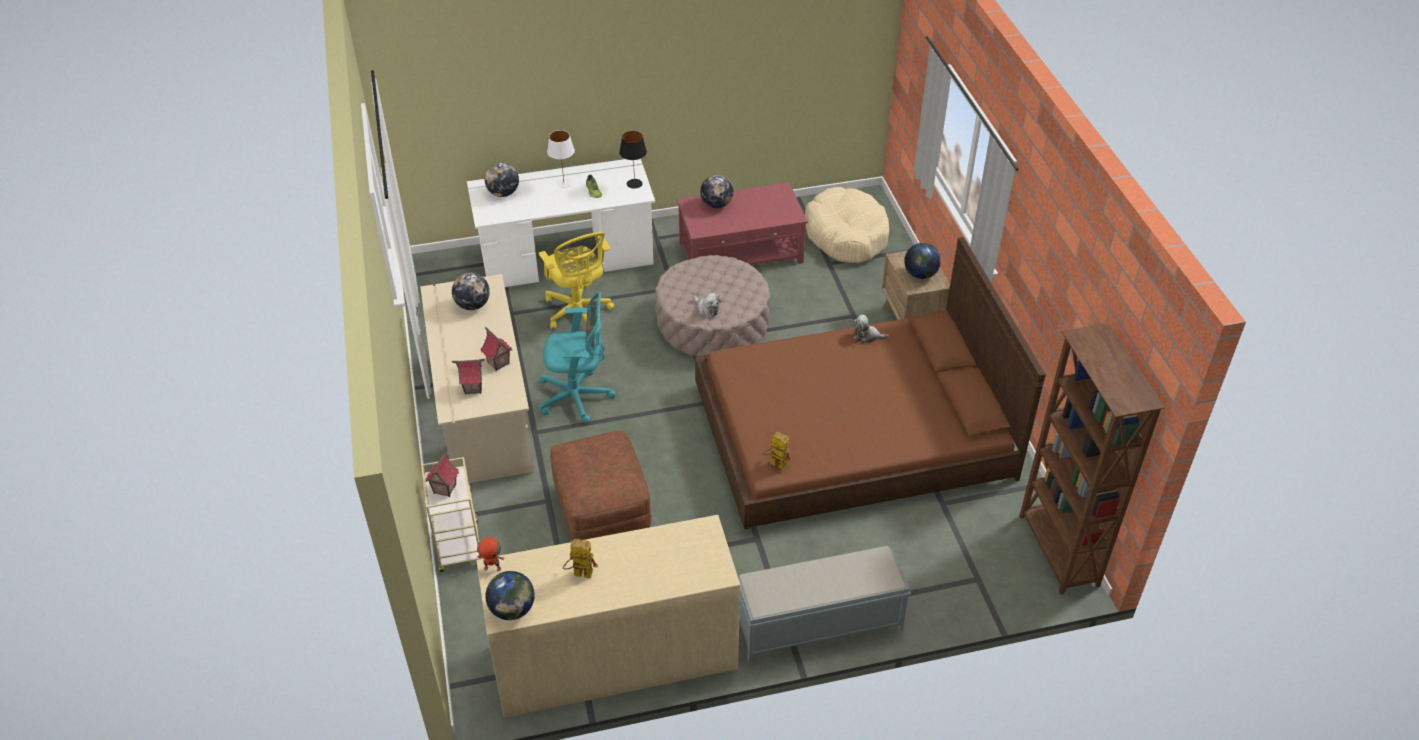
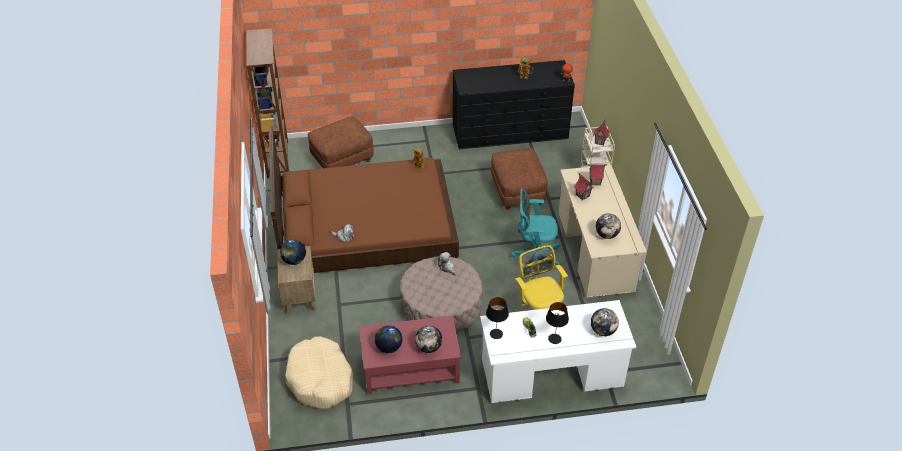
camera: 175 degrees left, 0 degrees up
beige dresser [476,515,740,718] -> black dresser [453,60,575,149]
globe [485,571,535,620] -> globe moved to [375,325,402,353]
white table lamp [547,130,575,188] -> black table lamp [546,302,569,344]
grey bench [738,546,911,662] -> none
none -> brown ottoman [308,116,374,168]

